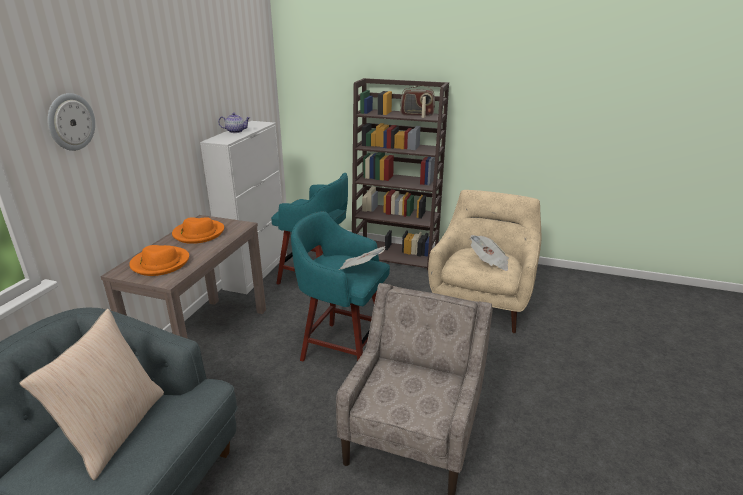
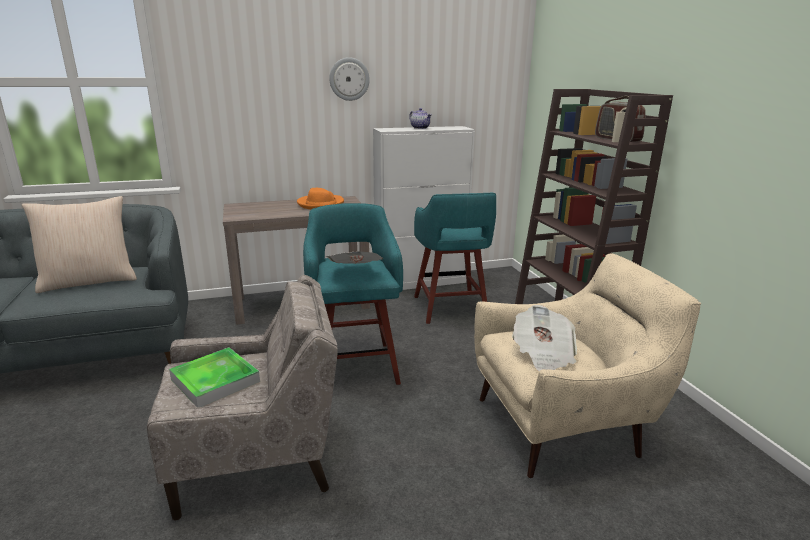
camera: 55 degrees right, 5 degrees down
wall clock [47,93,95,151] -> wall clock moved to [329,57,370,101]
orange hat [129,245,189,276] -> none
none -> tray [169,347,260,407]

